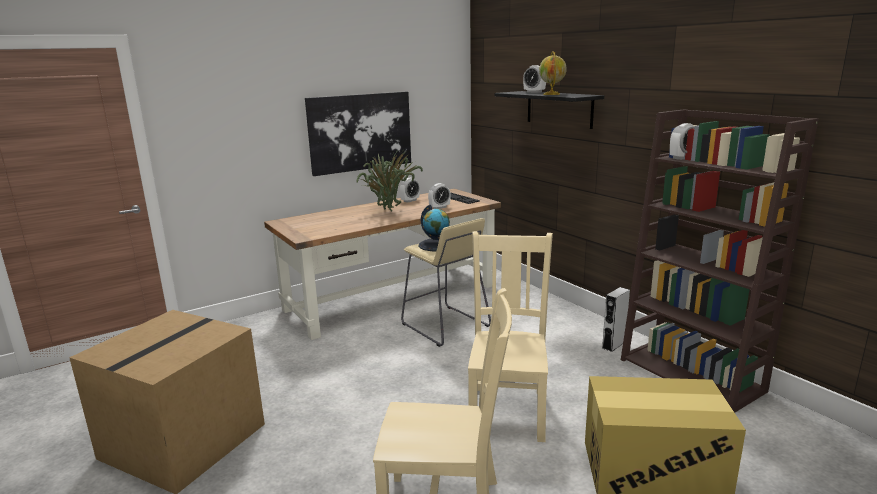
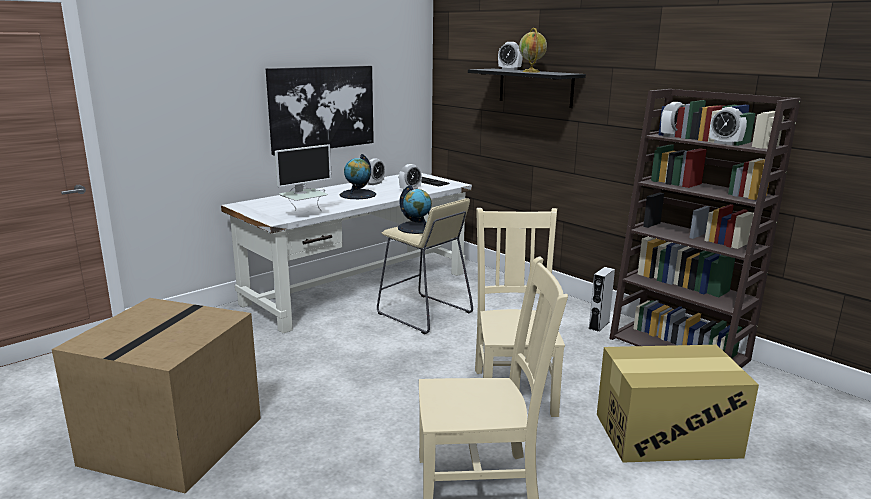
camera: 10 degrees left, 0 degrees up
brown desk [264,189,501,340] -> white desk [221,173,472,333]
potted plant [356,151,423,211] -> globe [340,154,376,199]
none -> monitor [275,144,332,212]
none -> alarm clock [710,107,747,145]

